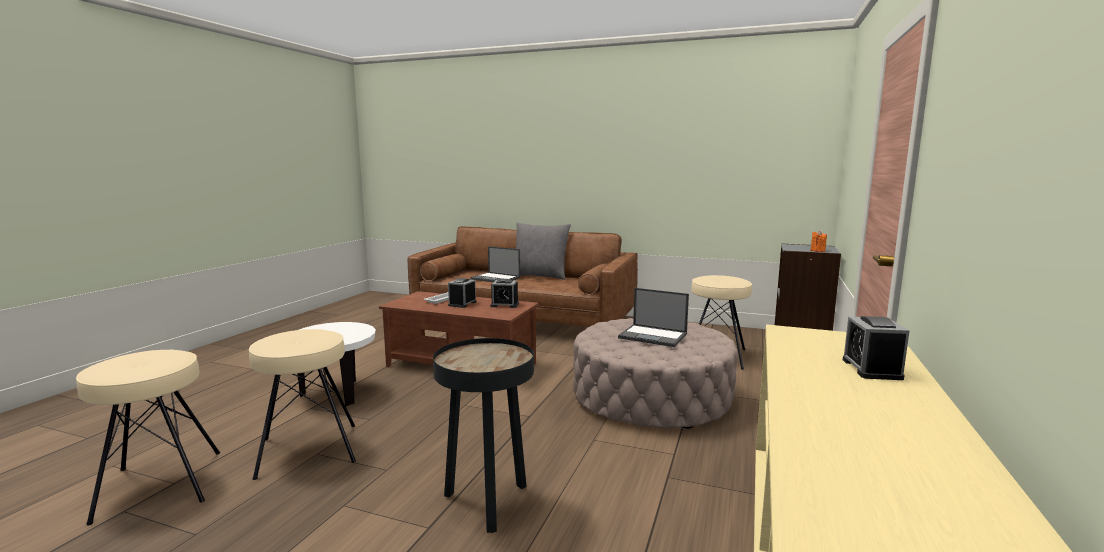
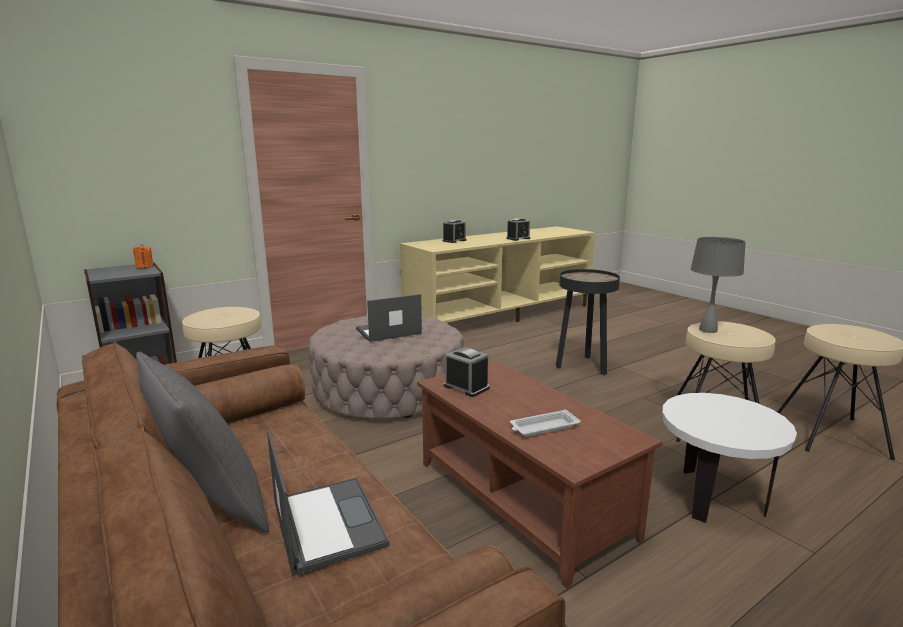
camera: 145 degrees left, 5 degrees up
alarm clock [448,278,476,308] -> alarm clock moved to [506,218,530,241]
laptop [618,288,689,347] -> laptop turned 90 degrees counterclockwise [356,294,422,342]
none -> grey table lamp [691,237,746,333]

